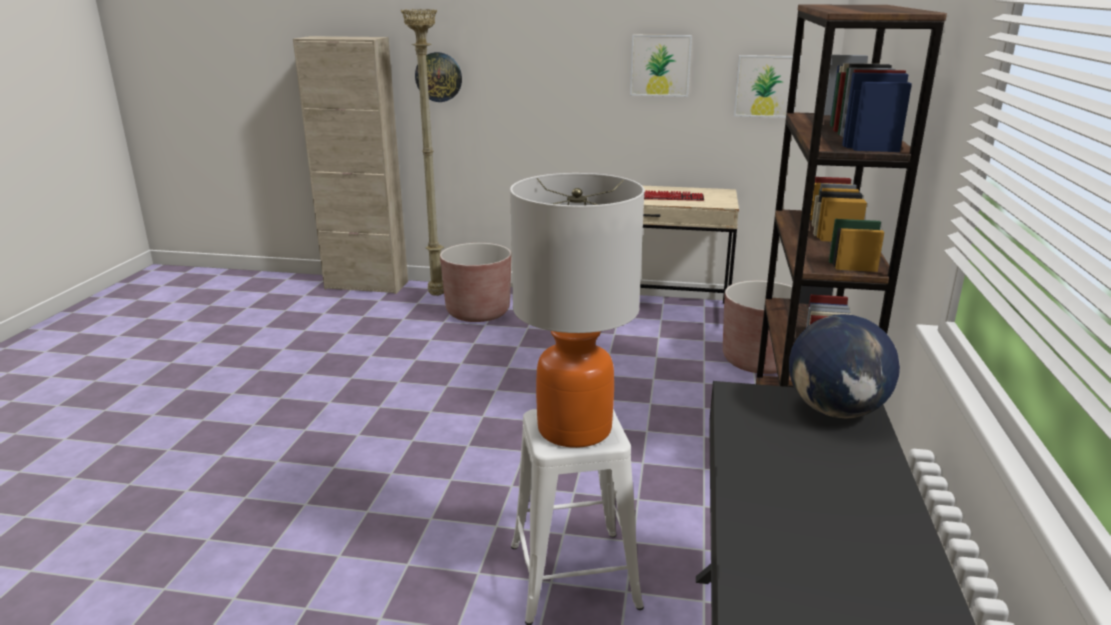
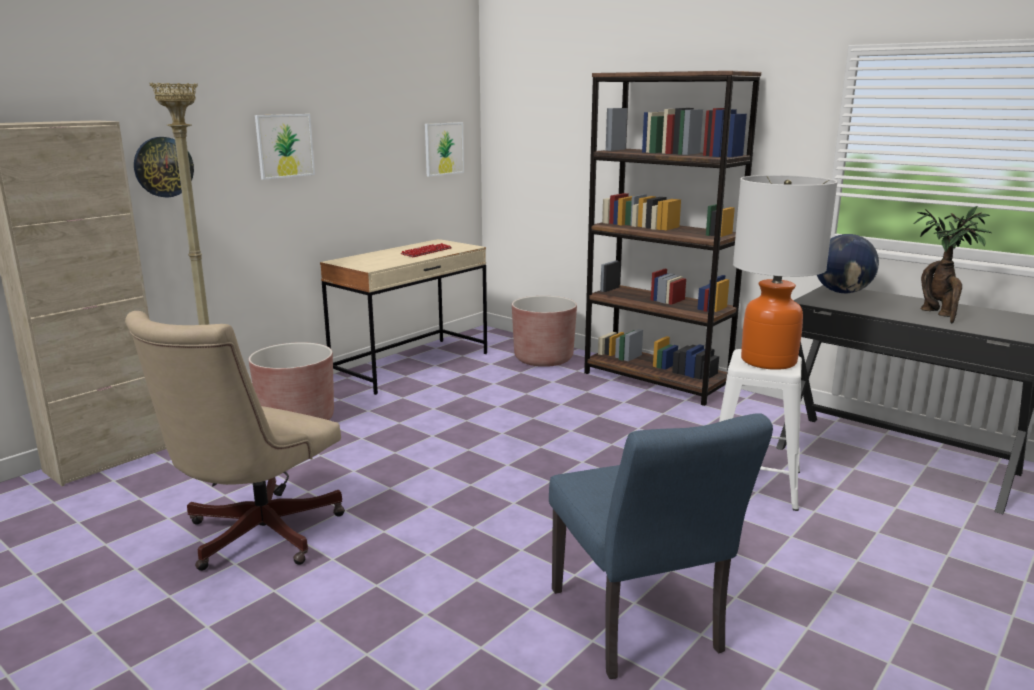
camera: 60 degrees left, 5 degrees down
picture [630,35,692,97] -> picture moved to [255,114,315,180]
none -> beige office chair [125,311,345,571]
none -> blue chair [549,413,773,679]
none -> potted plant [914,206,992,323]

